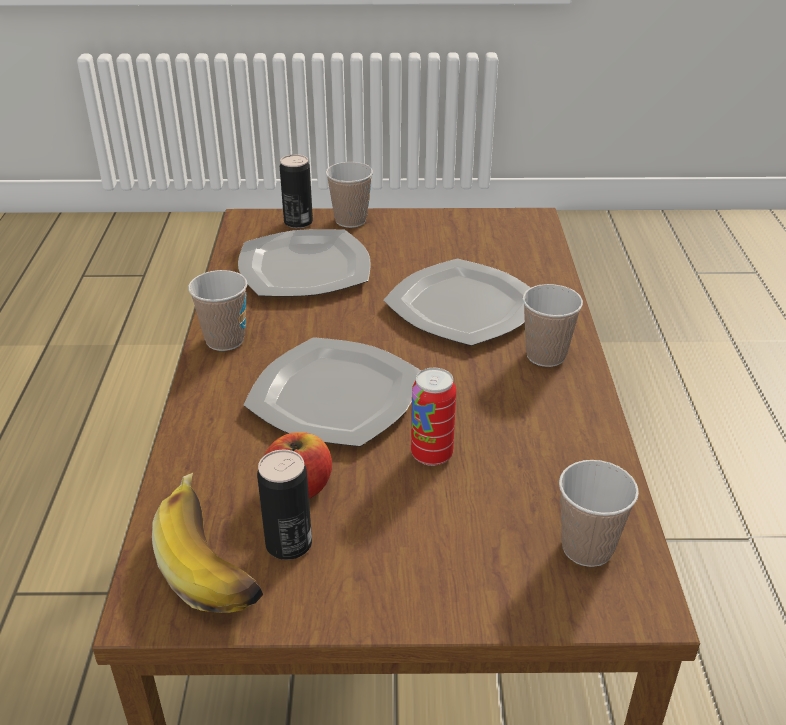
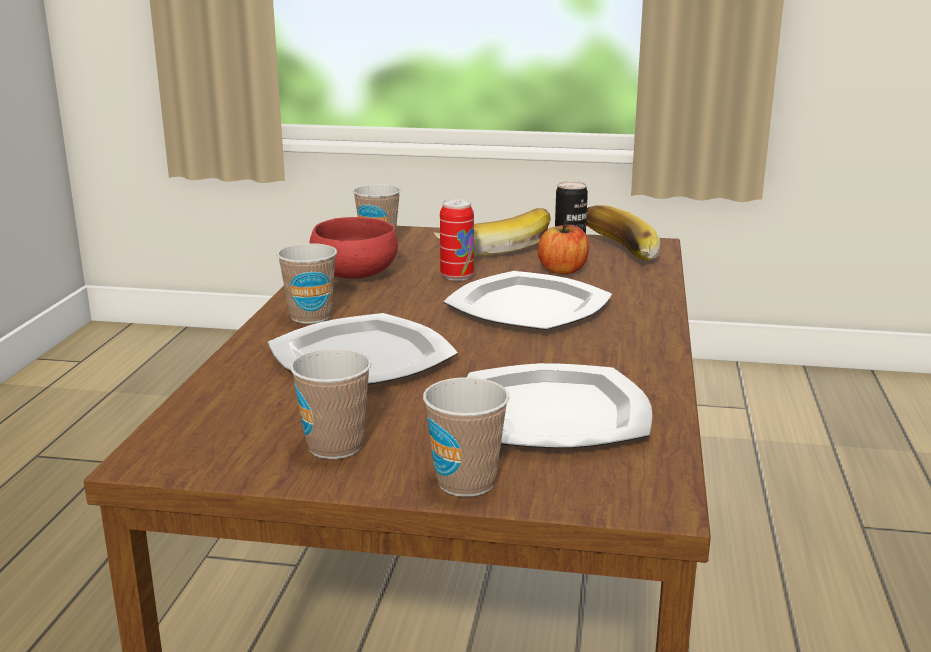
camera: 170 degrees left, 15 degrees down
cup [188,270,247,351] -> cup moved to [290,348,372,459]
can [280,154,313,228] -> none
none -> red bowl [310,217,398,279]
none -> banana [434,208,551,256]

